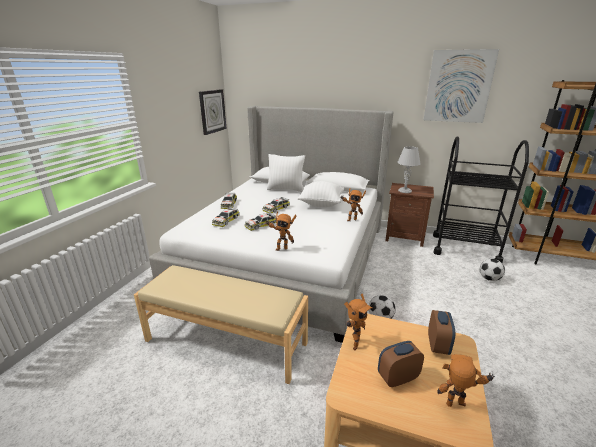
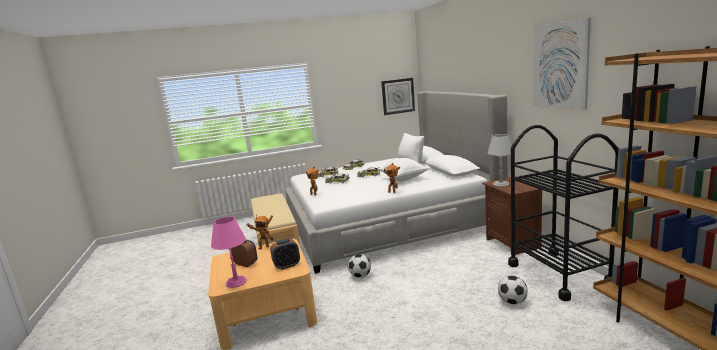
camera: 55 degrees right, 10 degrees down
toy robot [437,354,495,407] -> pink table lamp [211,217,247,288]

